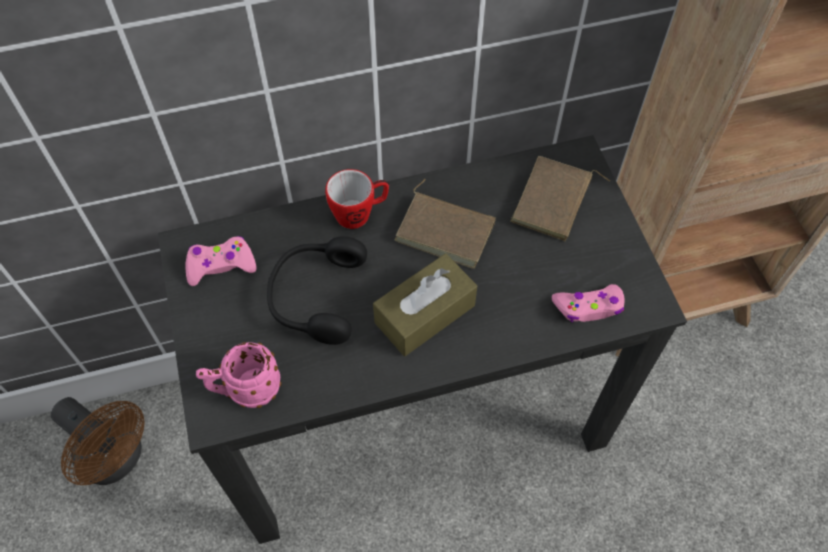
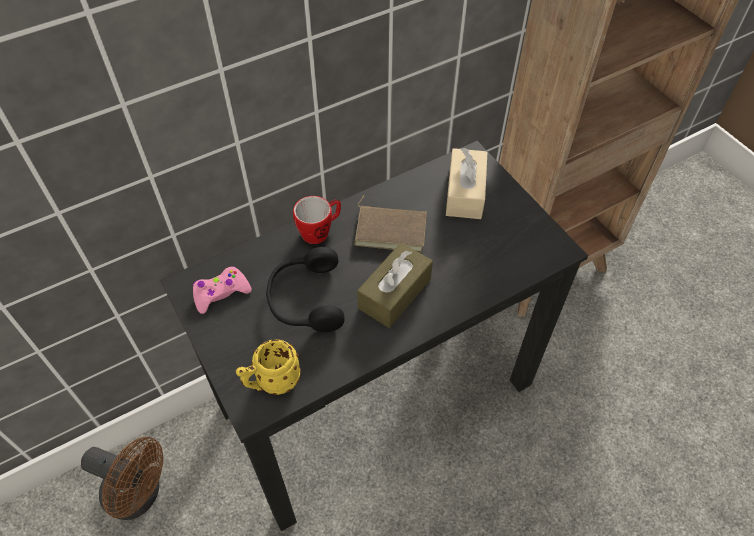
camera: 15 degrees left, 5 degrees down
pink mug [196,342,281,408] -> yellow mug [236,339,301,395]
brown book [510,156,610,241] -> beige tissue box [446,148,487,219]
pink game controller [552,284,624,322] -> none

